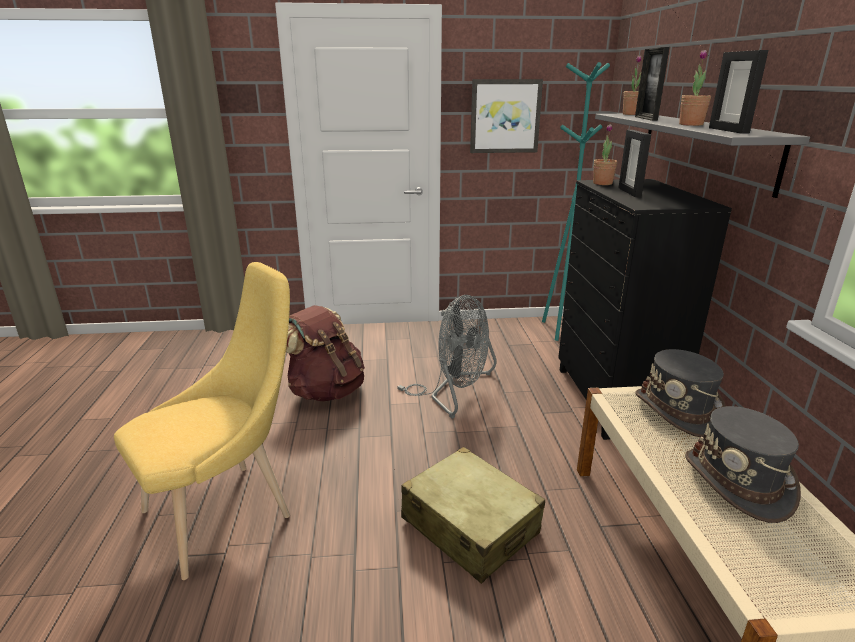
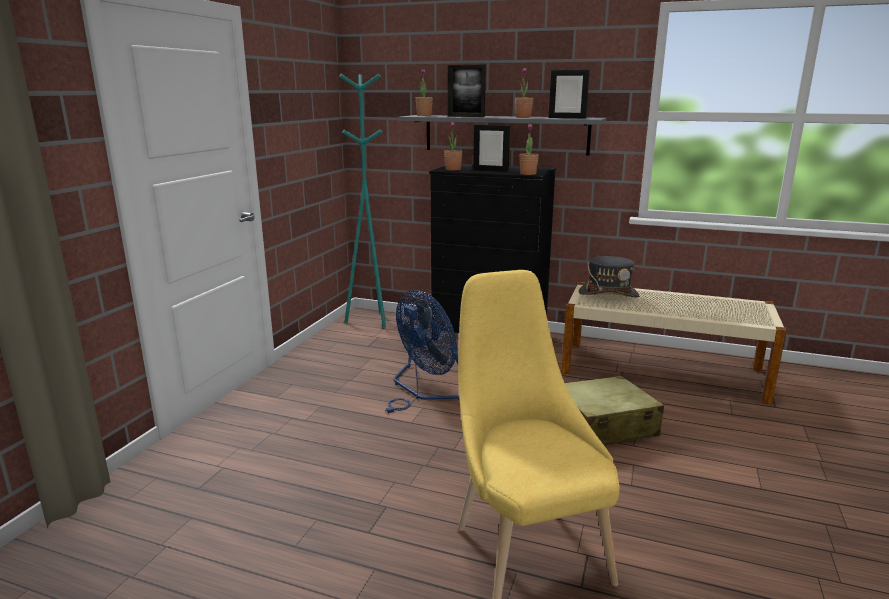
camera: 65 degrees left, 5 degrees down
brown backpack [286,305,365,402] -> none
grey fan [397,295,497,419] -> blue fan [386,290,459,413]
picture [470,79,543,153] -> none
grey hat [685,406,801,523] -> none
none -> potted plant [519,124,539,175]

